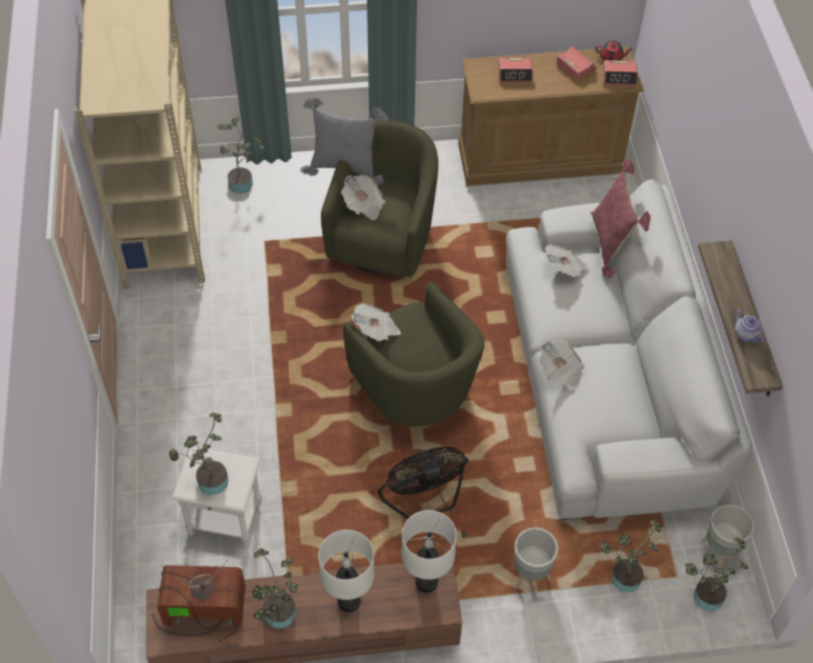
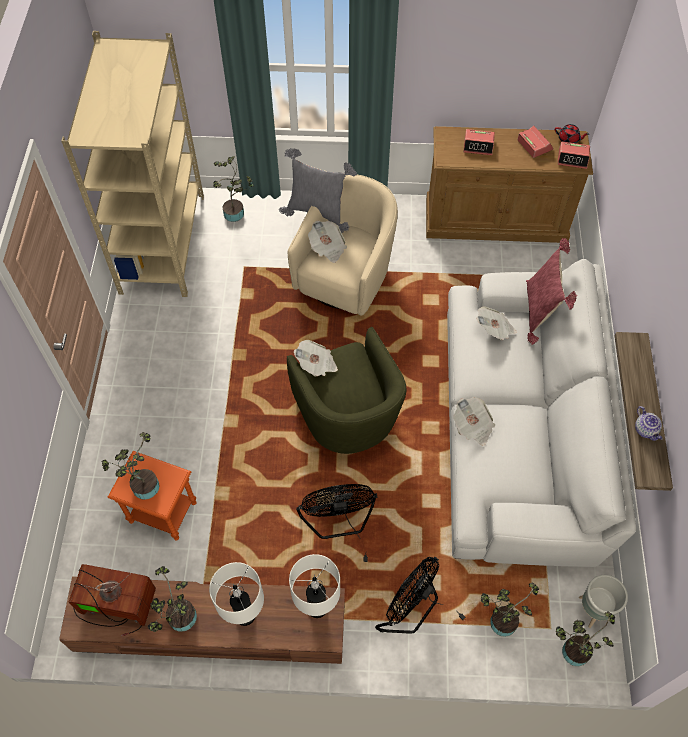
camera: 10 degrees right, 5 degrees up
white side table [171,447,262,546] -> orange side table [107,451,197,540]
green armchair [321,120,438,277] -> beige armchair [288,174,398,316]
grey planter [514,528,558,589] -> black fan [375,557,466,634]

